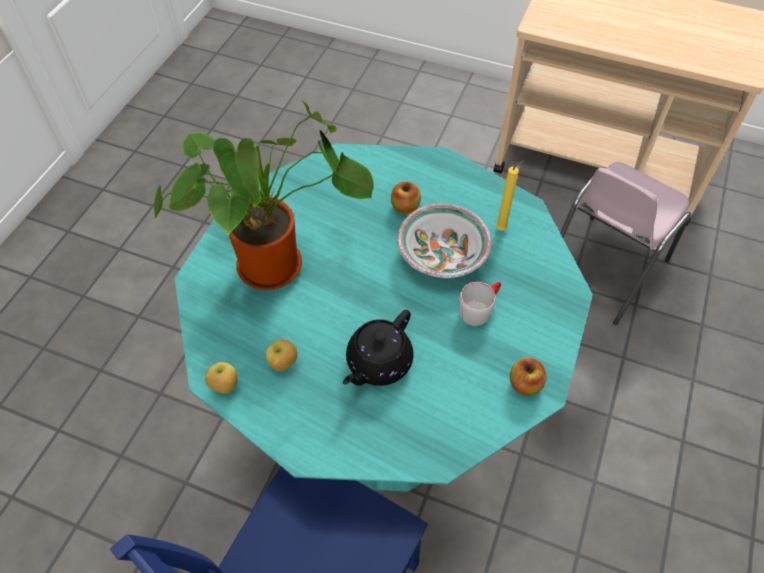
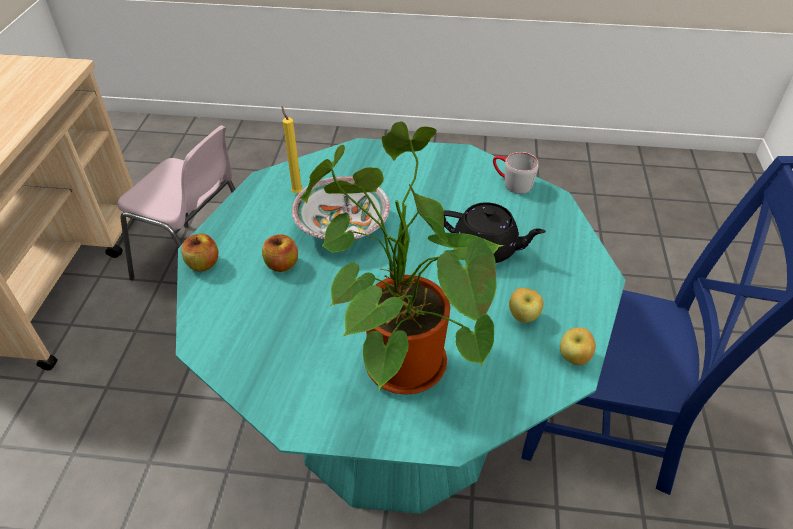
camera: 105 degrees left, 10 degrees down
grey mug [459,282,501,326] -> grey mug moved to [493,152,539,194]
apple [510,357,547,395] -> apple moved to [181,233,218,272]

